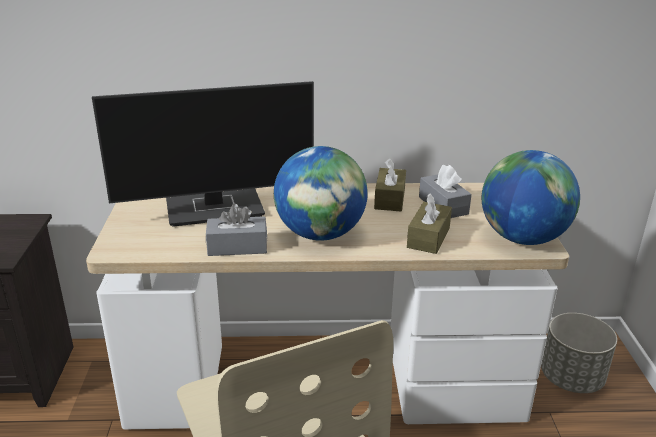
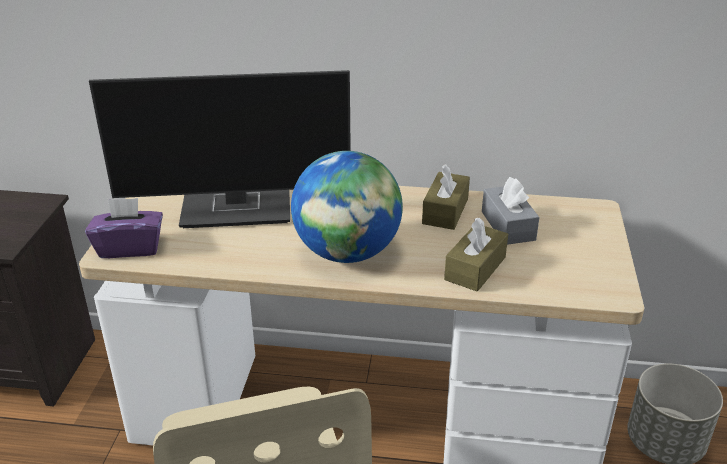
camera: 10 degrees right, 5 degrees up
grey tissue box [206,204,267,256] -> none
globe [482,150,580,245] -> none
none -> purple tissue box [85,198,163,258]

